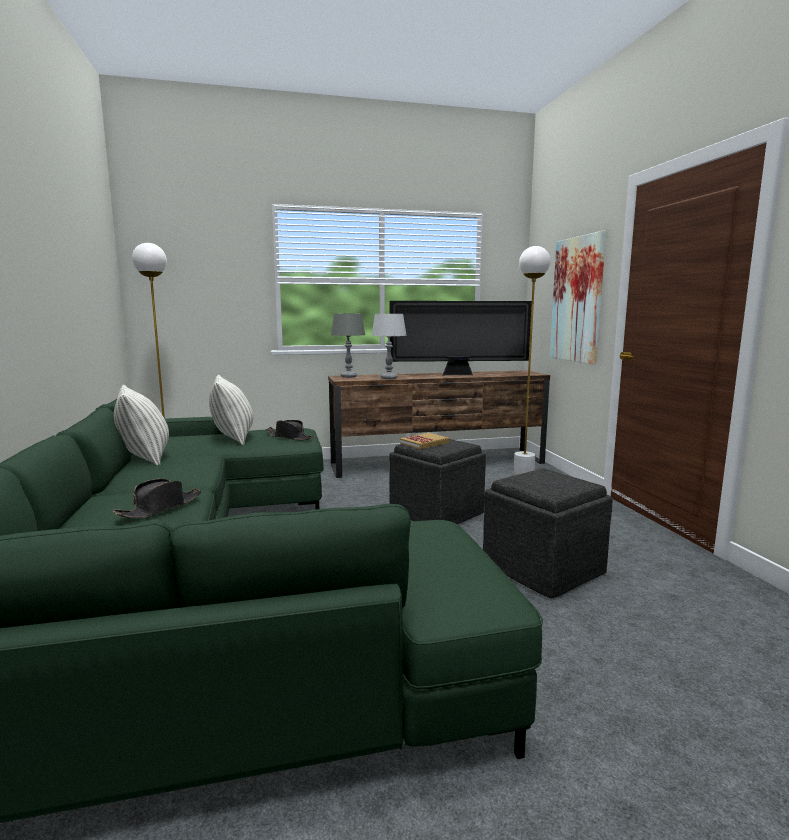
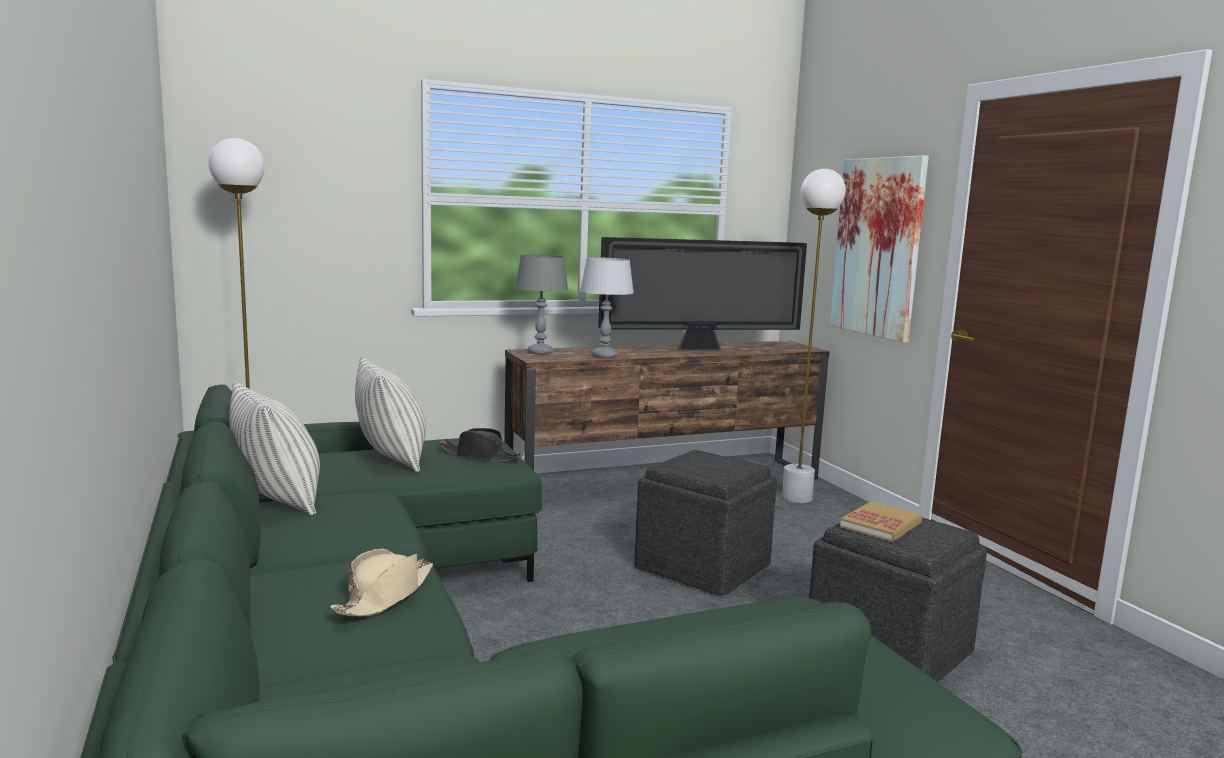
camera: 10 degrees left, 0 degrees up
black hat [113,479,202,518] -> beige hat [331,549,433,617]
book [400,433,450,449] -> book moved to [840,501,922,542]

